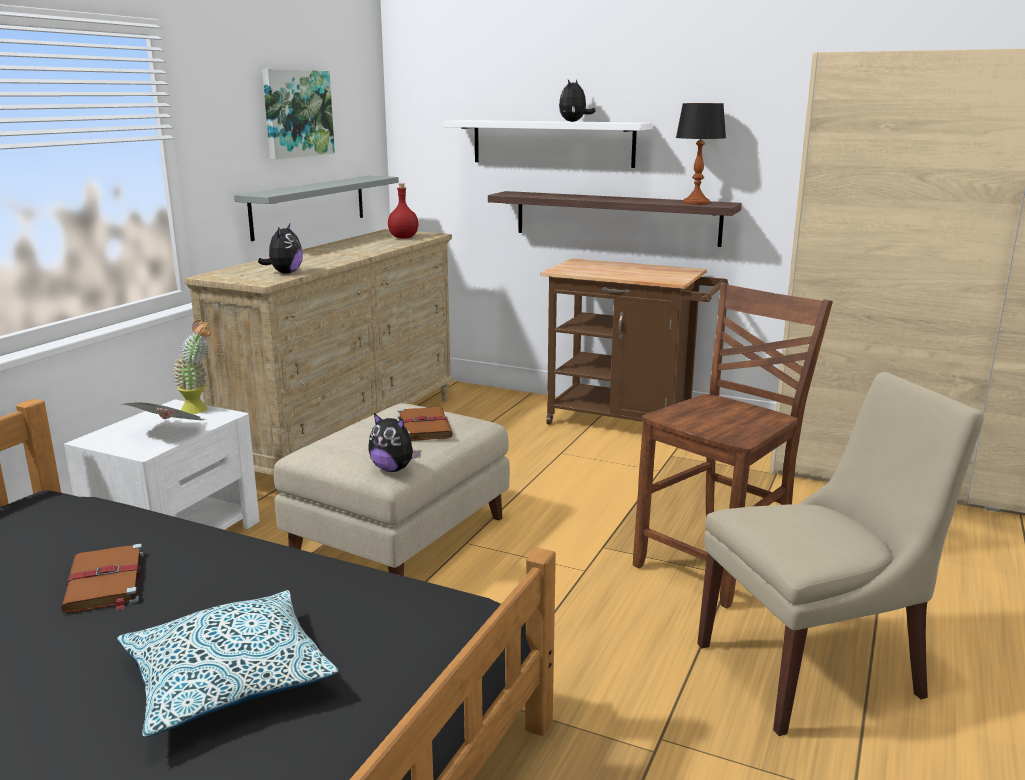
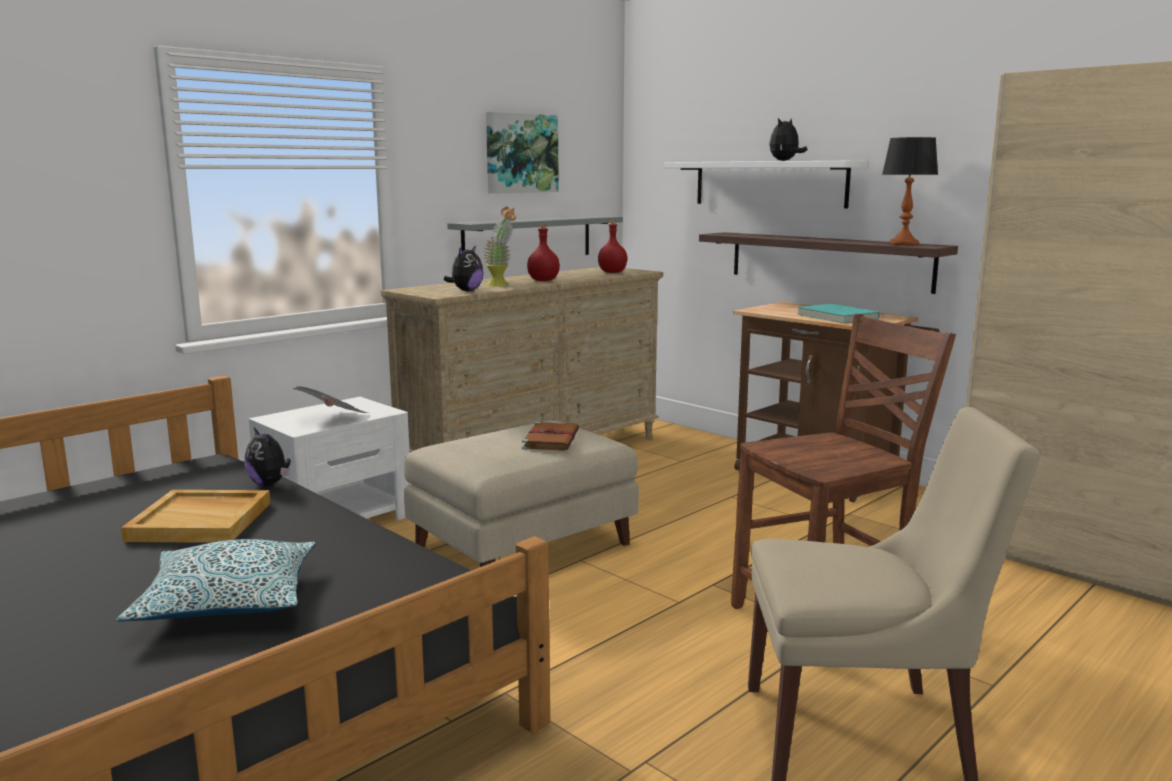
camera: 20 degrees right, 5 degrees down
brown book [61,544,143,613] -> beige tray [121,490,270,543]
potted plant [172,320,212,414] -> potted plant moved to [483,207,516,287]
plush toy [368,413,421,472] -> plush toy moved to [244,428,290,486]
none -> red bottle [527,224,560,281]
none -> turquoise book [797,304,880,324]

